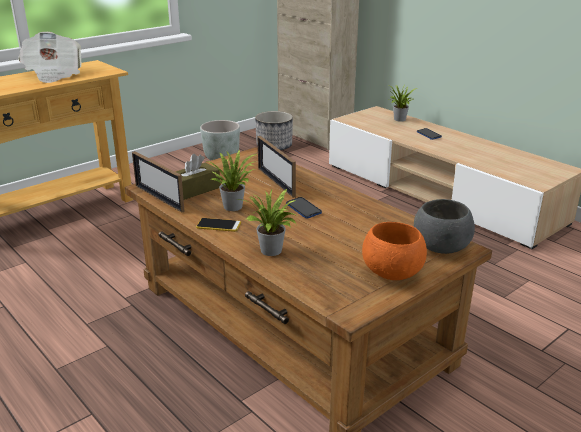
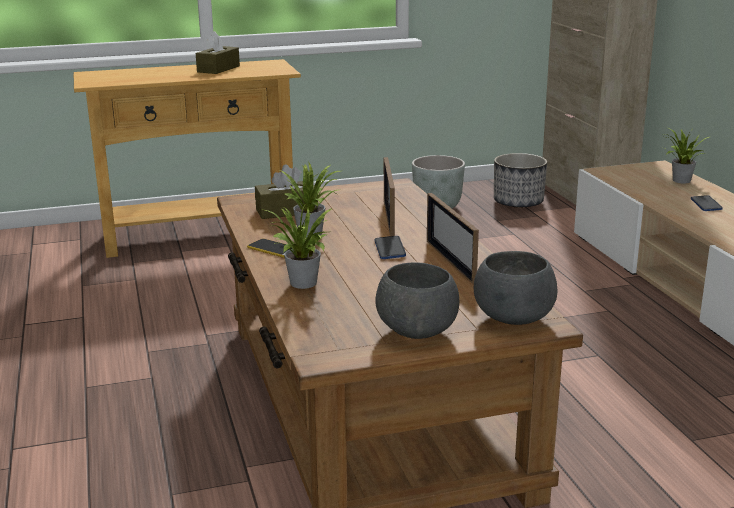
camera: 25 degrees right, 5 degrees down
newspaper [18,32,82,83] -> brown tissue box [196,31,240,74]
picture frame [132,151,185,213] -> picture frame moved to [427,193,479,284]
orange bowl [362,222,427,280] -> grey bowl [375,262,459,339]

